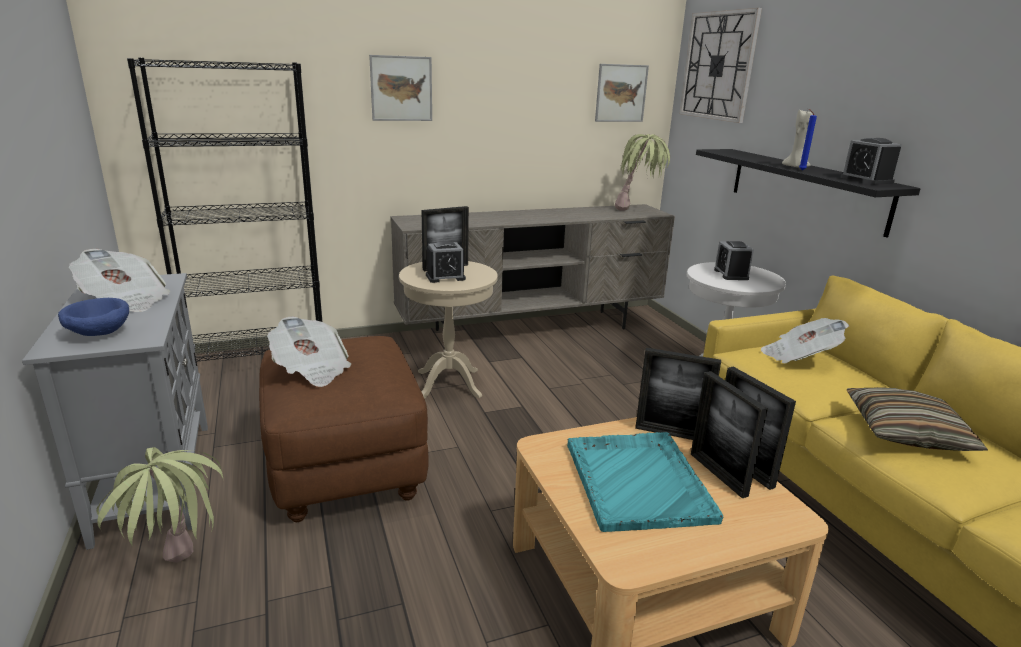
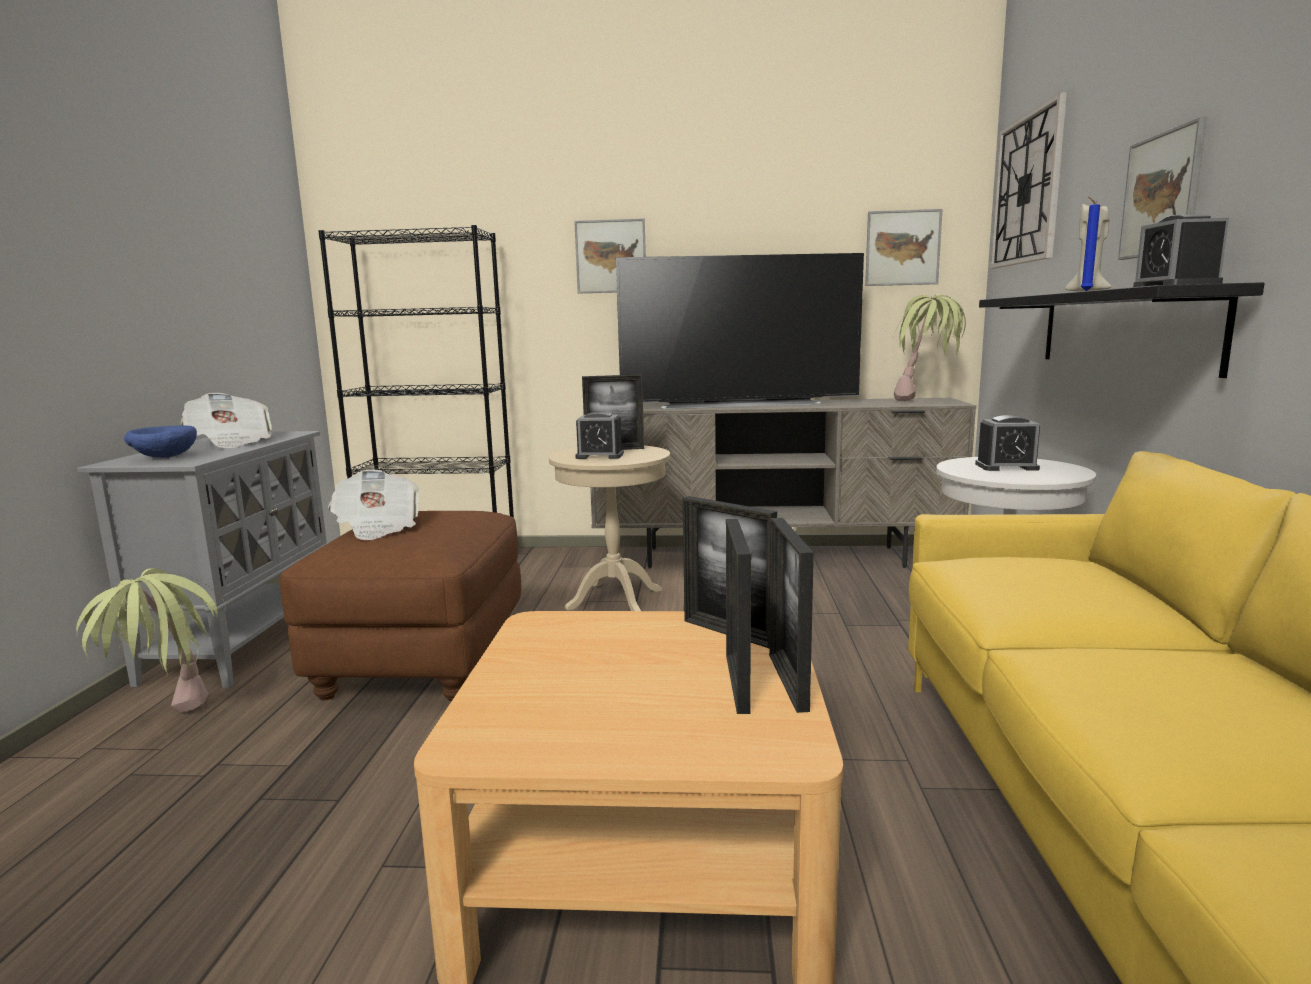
camera: 25 degrees right, 10 degrees down
turquoise tray [567,432,723,532] -> none
alarm clock [714,241,754,280] -> alarm clock turned 105 degrees counterclockwise [975,415,1040,471]
newspaper [761,318,849,363] -> none
pillow [847,387,988,451] -> none
none -> television [616,253,864,409]
none -> picture [1118,116,1206,260]

